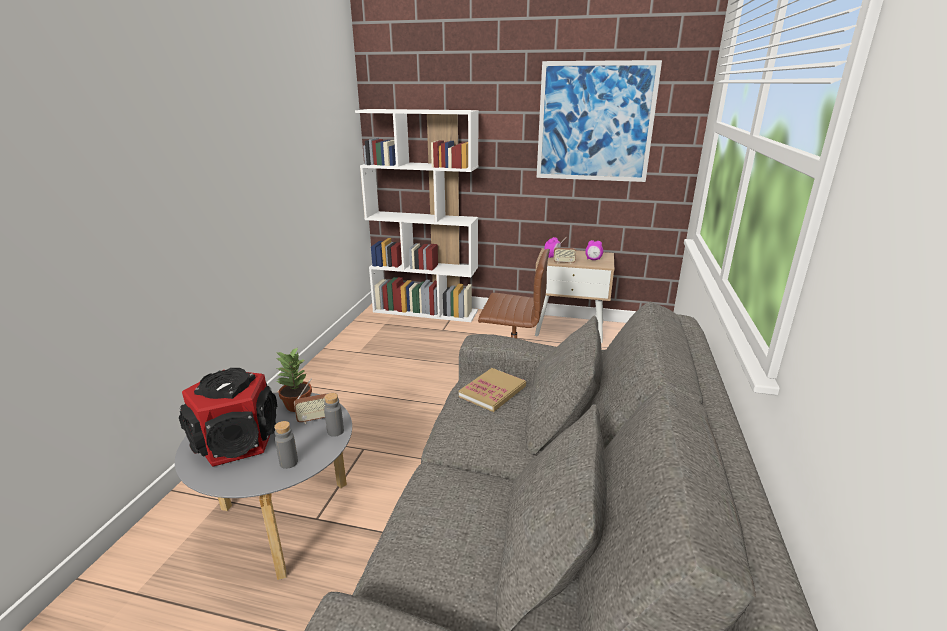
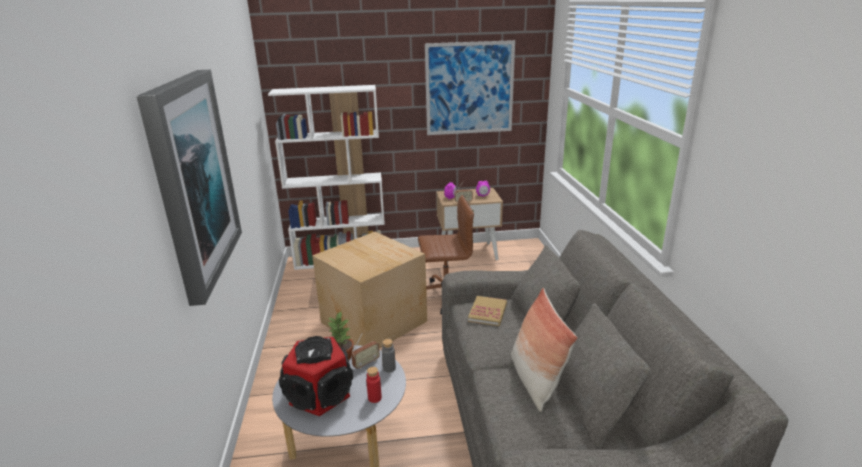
camera: 20 degrees left, 0 degrees up
grey bottle [274,421,298,469] -> red bottle [366,367,382,403]
none -> picture [136,70,242,306]
none -> cardboard box [312,232,427,349]
none -> pillow [511,288,578,412]

